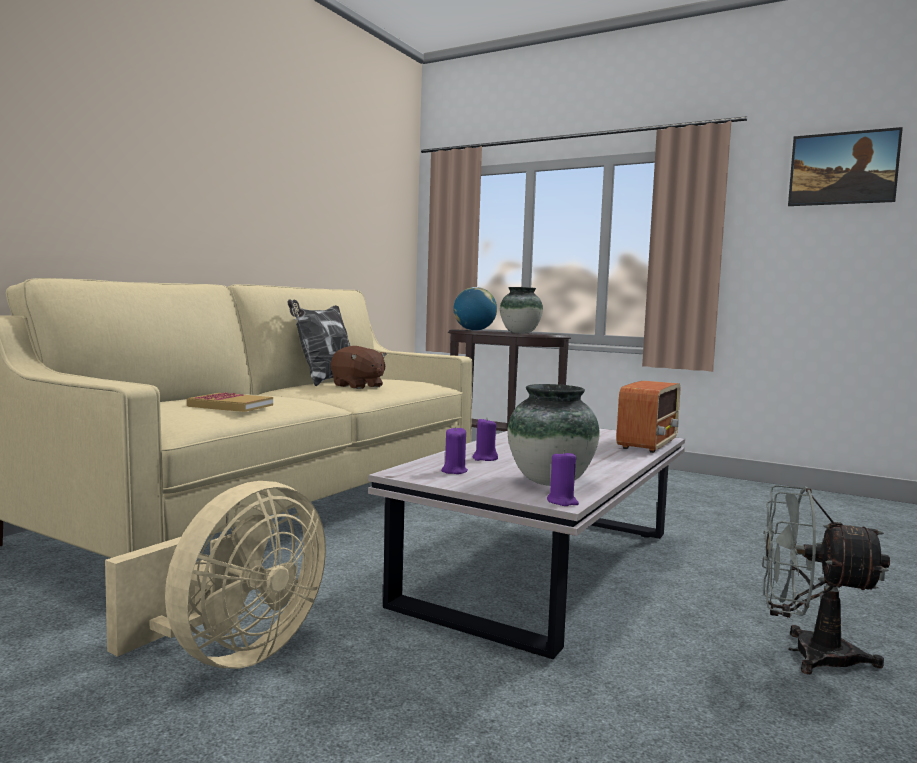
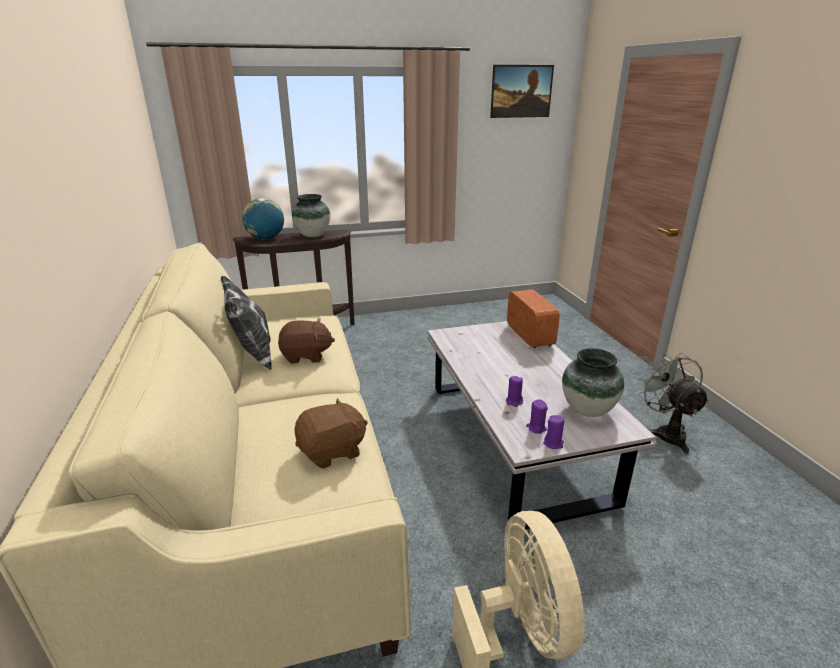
camera: 45 degrees left, 20 degrees up
book [187,393,273,412] -> brown plush toy [294,398,368,469]
purple candle [547,450,579,506] -> purple candle moved to [543,415,564,449]
grey fan [762,485,890,674] -> grey fan turned 105 degrees clockwise [638,353,709,454]

